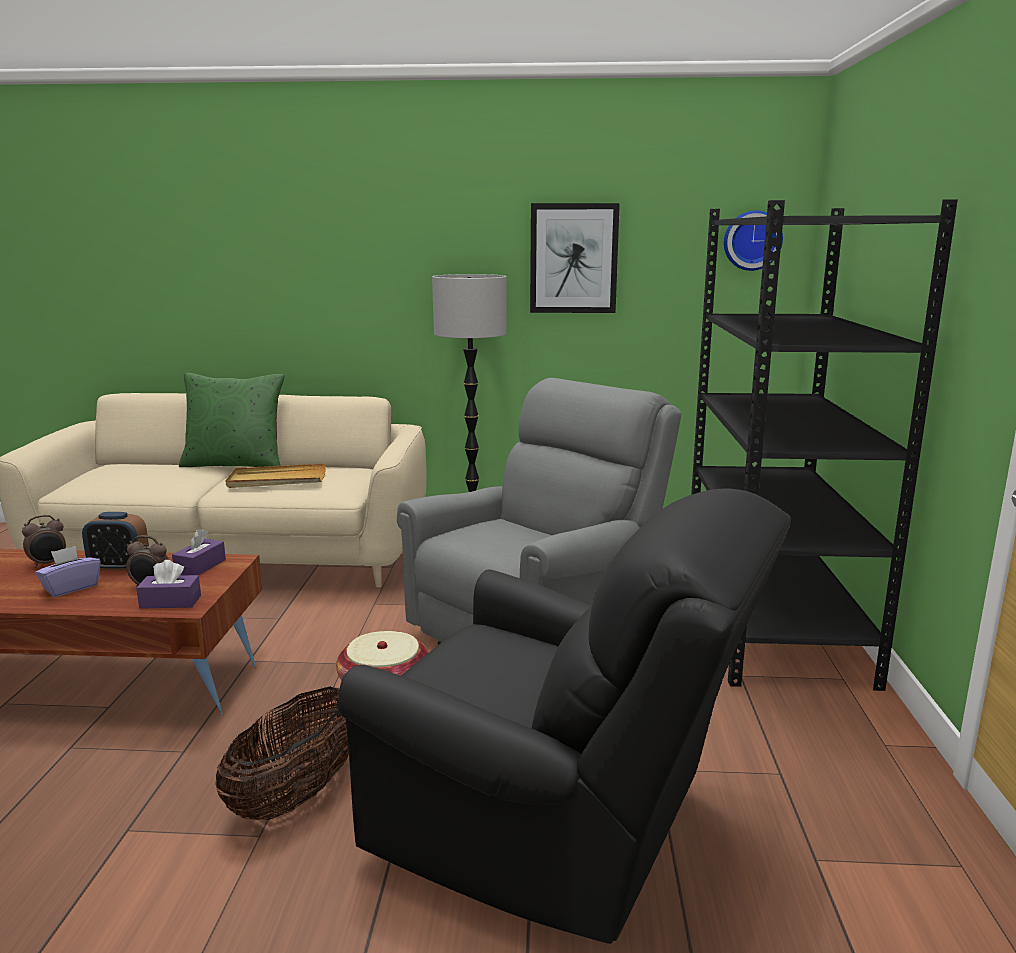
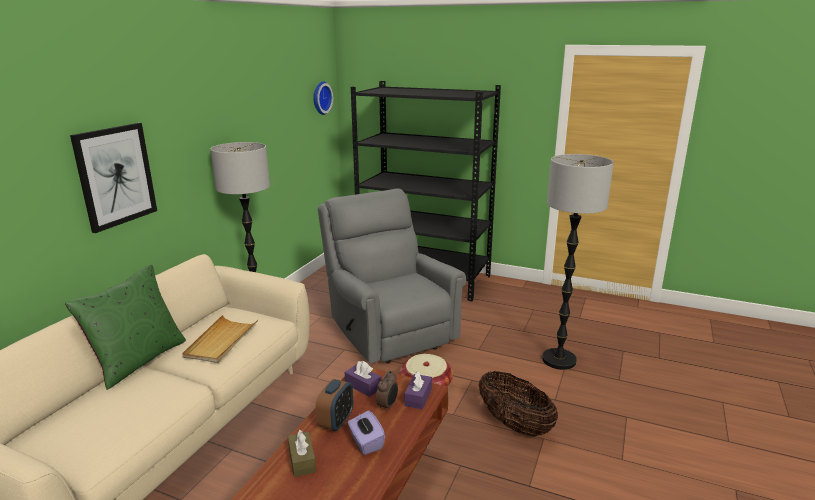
camera: 70 degrees left, 5 degrees up
alarm clock [22,515,66,568] -> brown tissue box [288,430,316,477]
black armchair [338,488,791,944] -> floor lamp [542,154,614,370]
picture [530,203,620,313] -> picture moved to [70,123,157,233]

